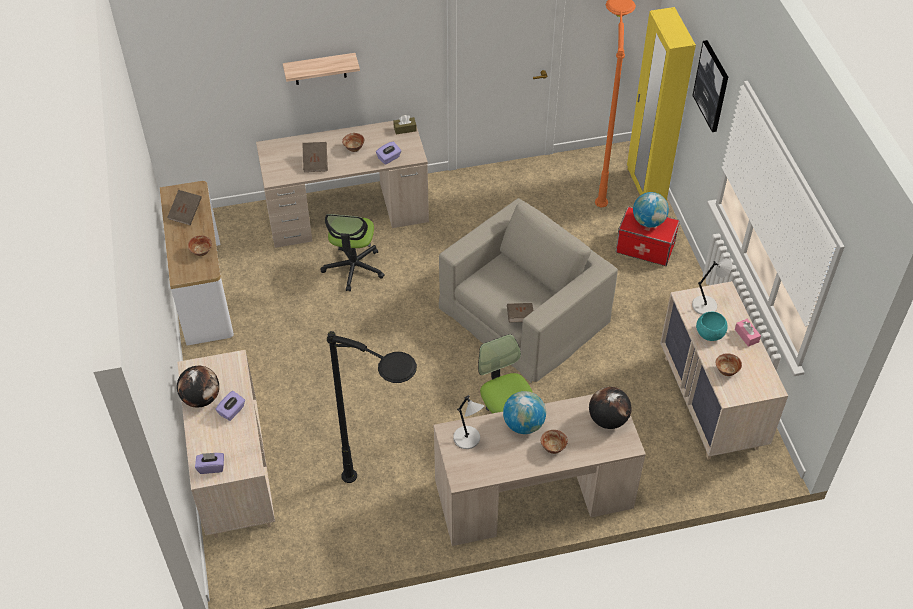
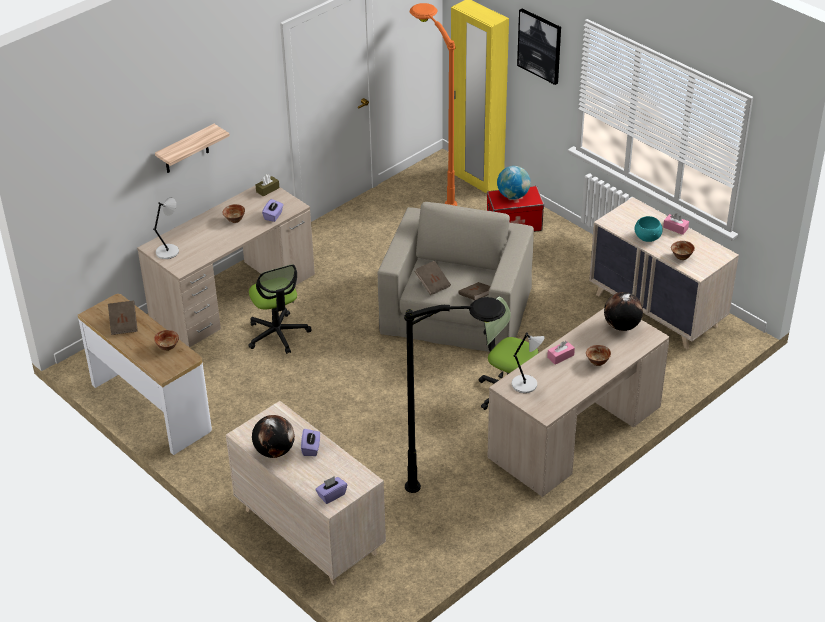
camera: 30 degrees left, 10 degrees down
brown book [302,142,328,172] -> brown book moved to [414,261,451,295]
globe [503,391,546,434] -> pink tissue box [547,341,575,365]
grey table lamp [692,258,732,315] -> grey table lamp moved to [153,198,179,259]

